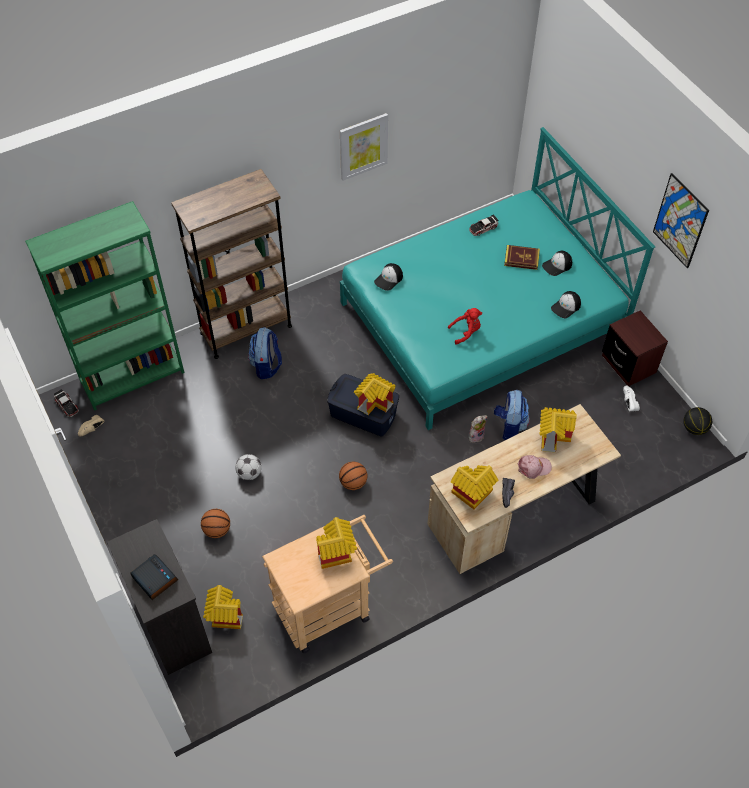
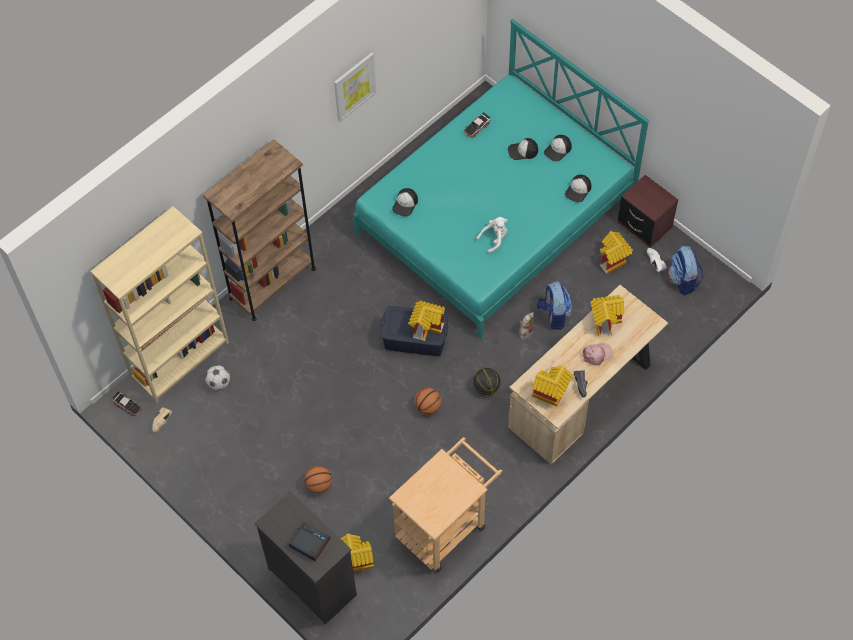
camera: 15 degrees left, 5 degrees up
green bookcase [25,201,184,411] -> beige bookcase [90,206,229,404]
football [235,454,262,480] -> football moved to [205,365,230,390]
backpack [248,327,282,379] -> backpack moved to [668,246,704,295]
toy house [316,517,357,569] -> toy house moved to [600,231,633,274]
red plush toy [448,308,482,345] -> white plush toy [476,217,508,254]
book [504,245,540,270] -> cap [508,138,538,160]
picture [653,173,709,269] -> none
basketball [683,407,712,435] -> basketball moved to [473,368,501,395]

